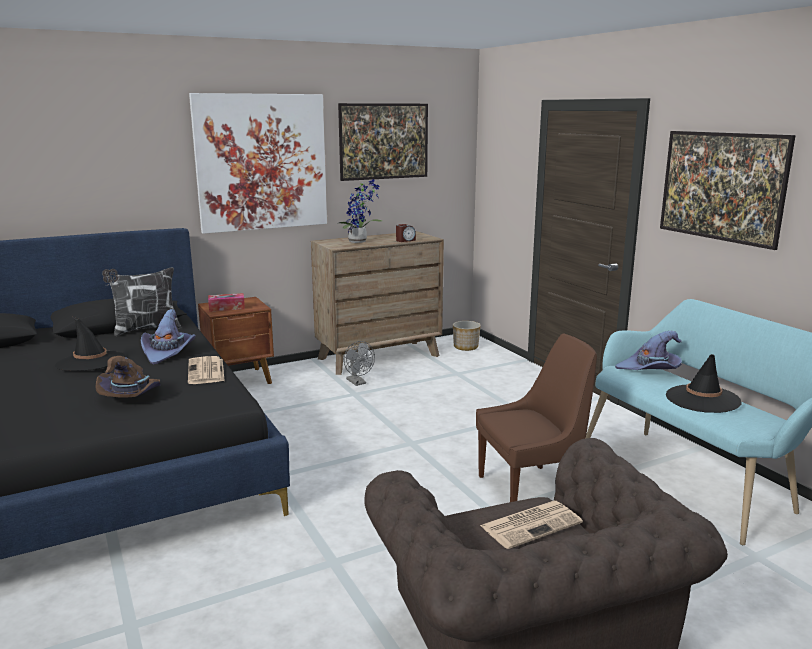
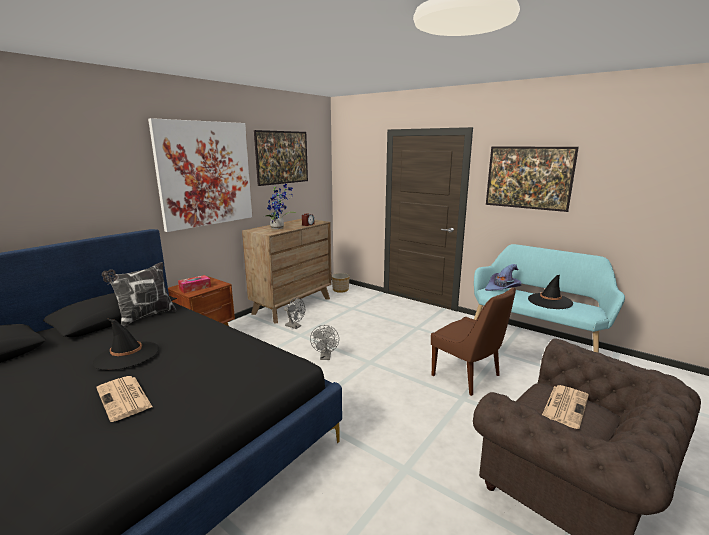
camera: 25 degrees left, 0 degrees up
brown hat [95,356,161,398] -> none
purple hat [140,309,196,365] -> none
newspaper [188,356,224,384] -> newspaper moved to [96,376,152,422]
brown chair [476,334,597,502] -> brown chair turned 90 degrees clockwise [431,287,516,396]
none -> grey fan [310,325,339,360]

